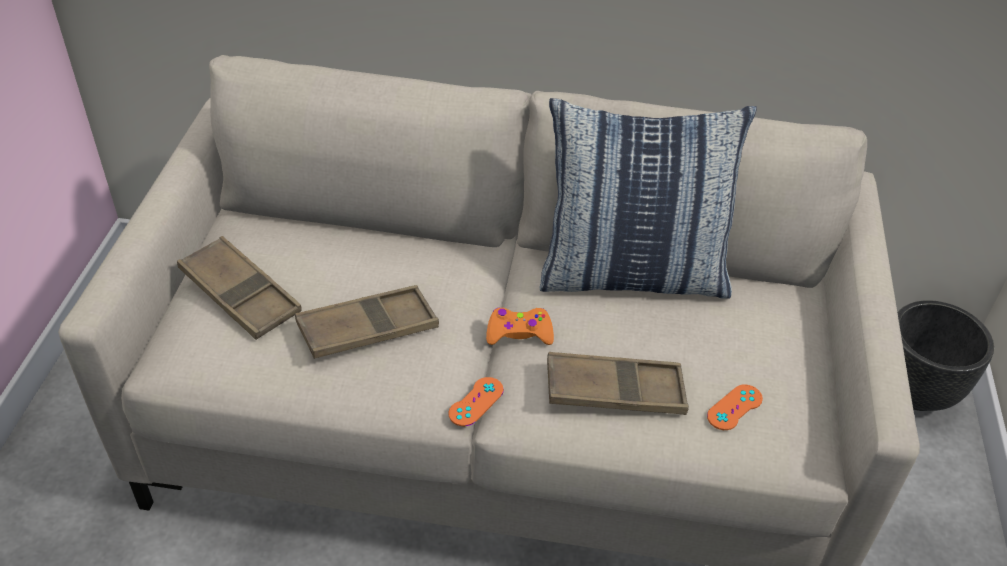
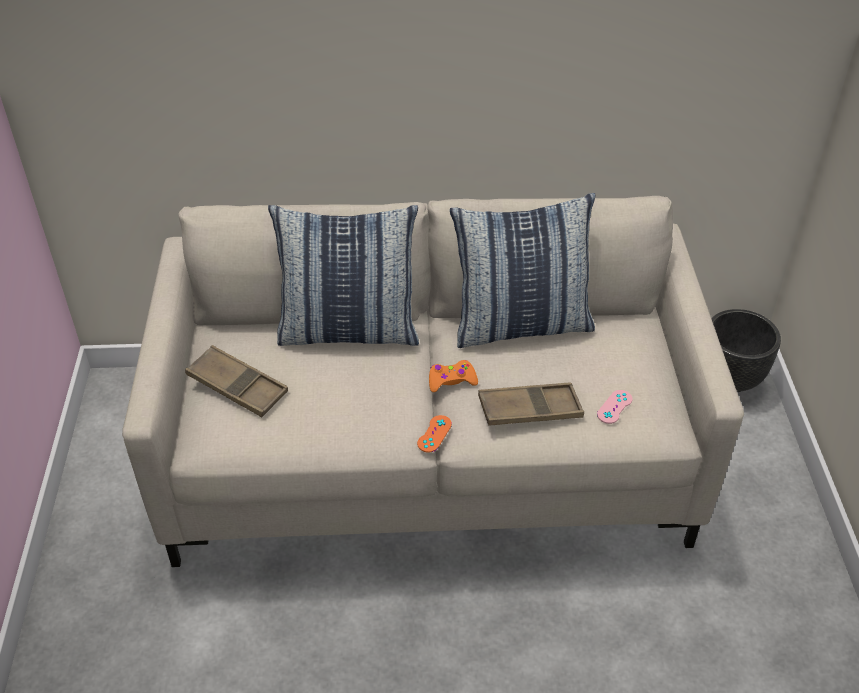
camera: 10 degrees left, 0 degrees up
brown tray [295,285,439,359] -> none
orange game controller [707,385,763,430] -> pink game controller [597,390,633,424]
none -> pillow [268,205,419,346]

